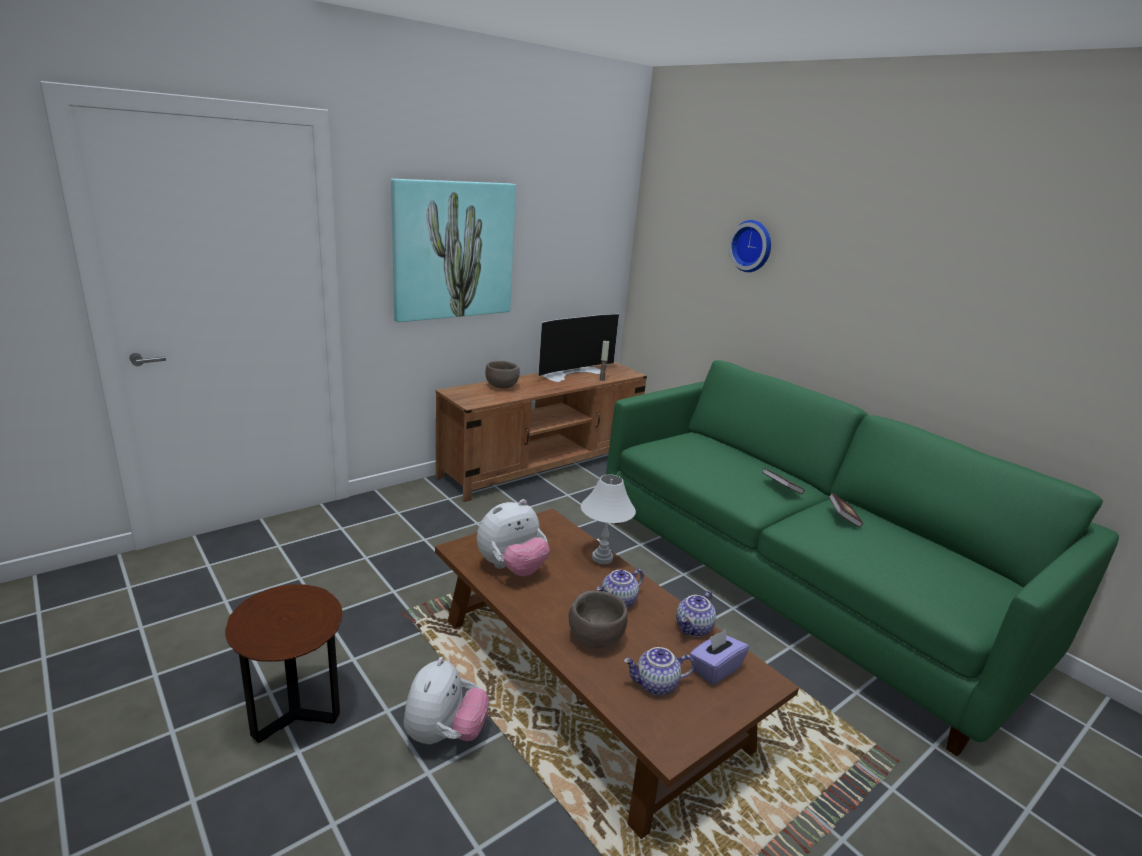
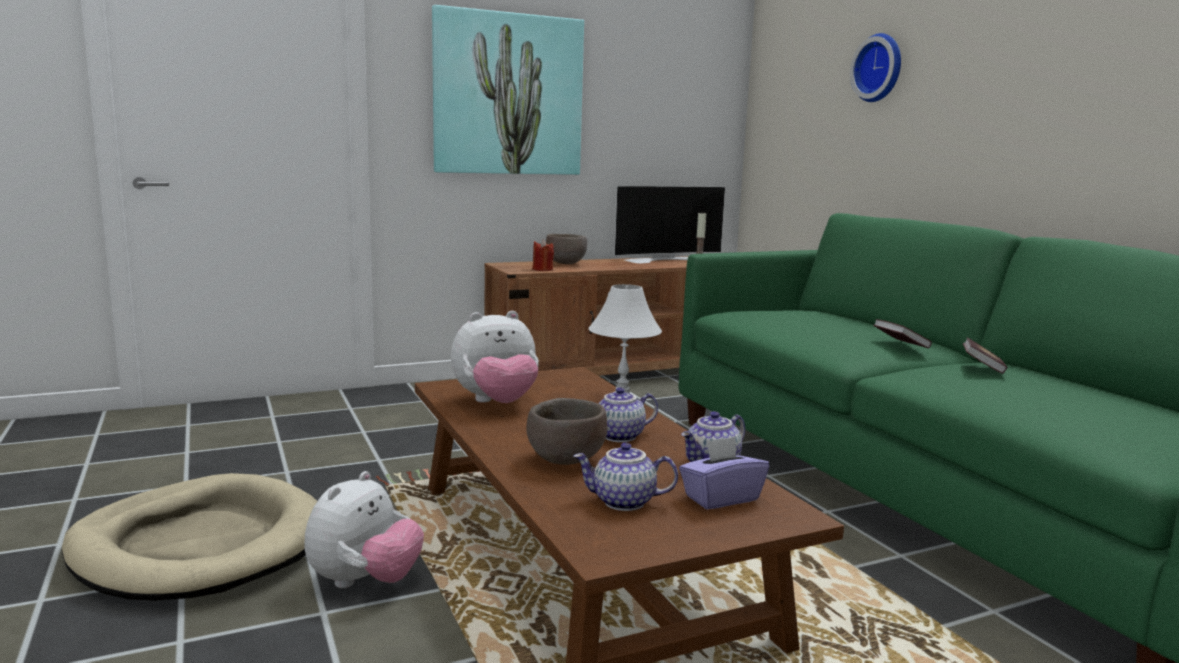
camera: 15 degrees right, 10 degrees down
brown side table [225,584,343,743] -> beige dog bed [61,473,317,601]
none -> red candle [533,240,554,271]

